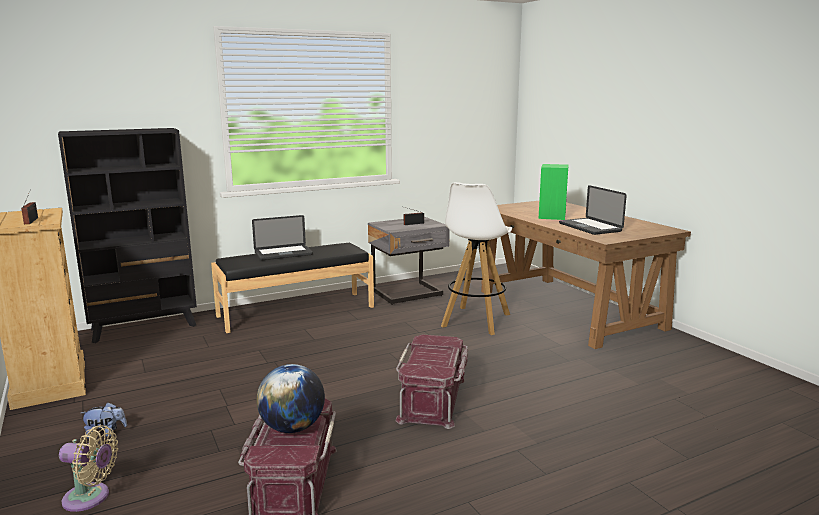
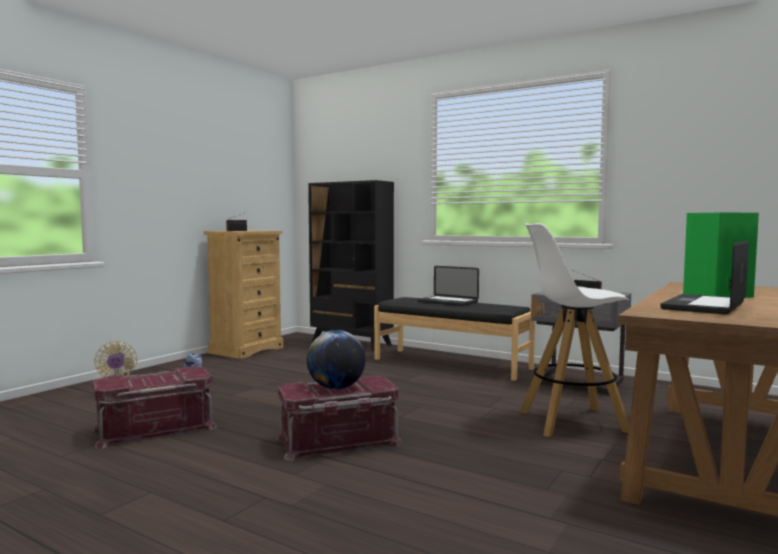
camera: 60 degrees right, 10 degrees down
globe [256,364,325,433] -> globe moved to [307,330,366,390]

